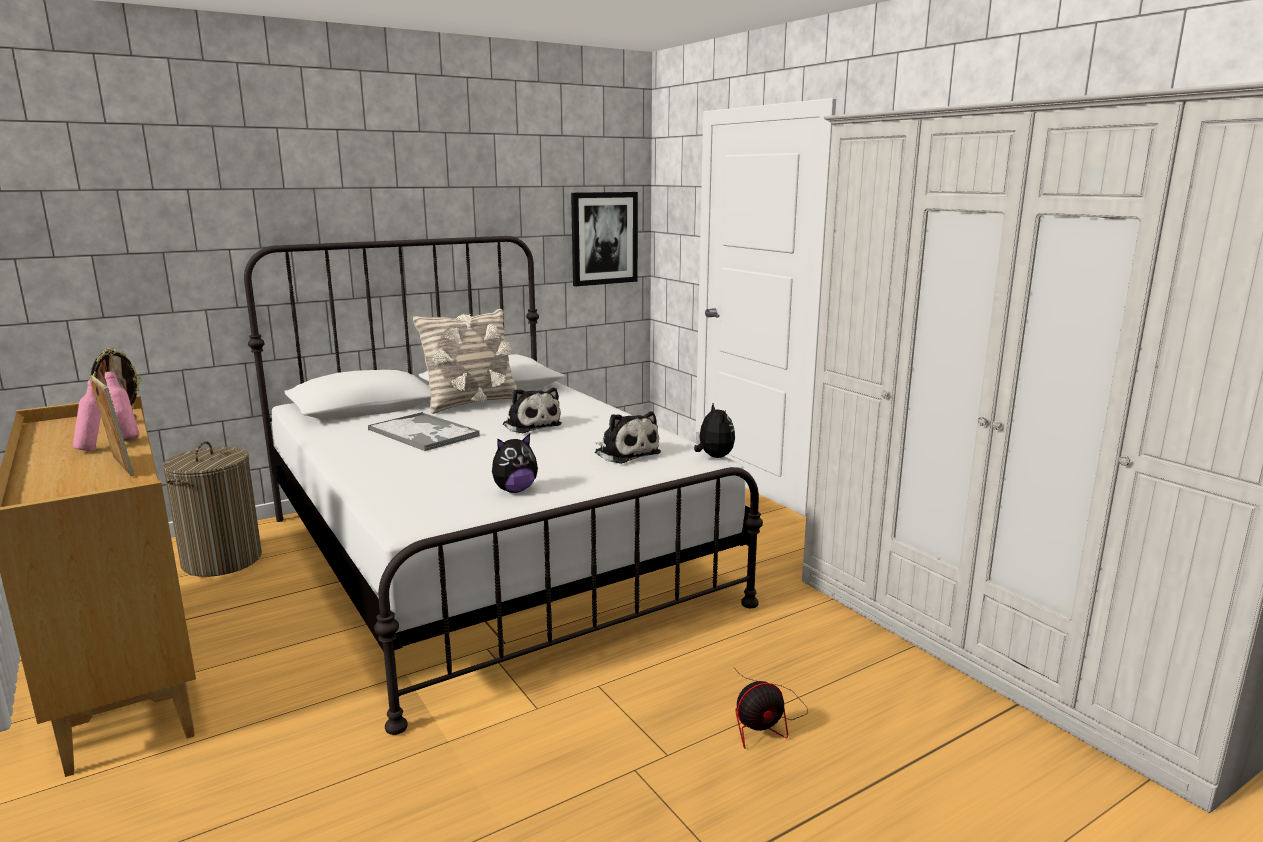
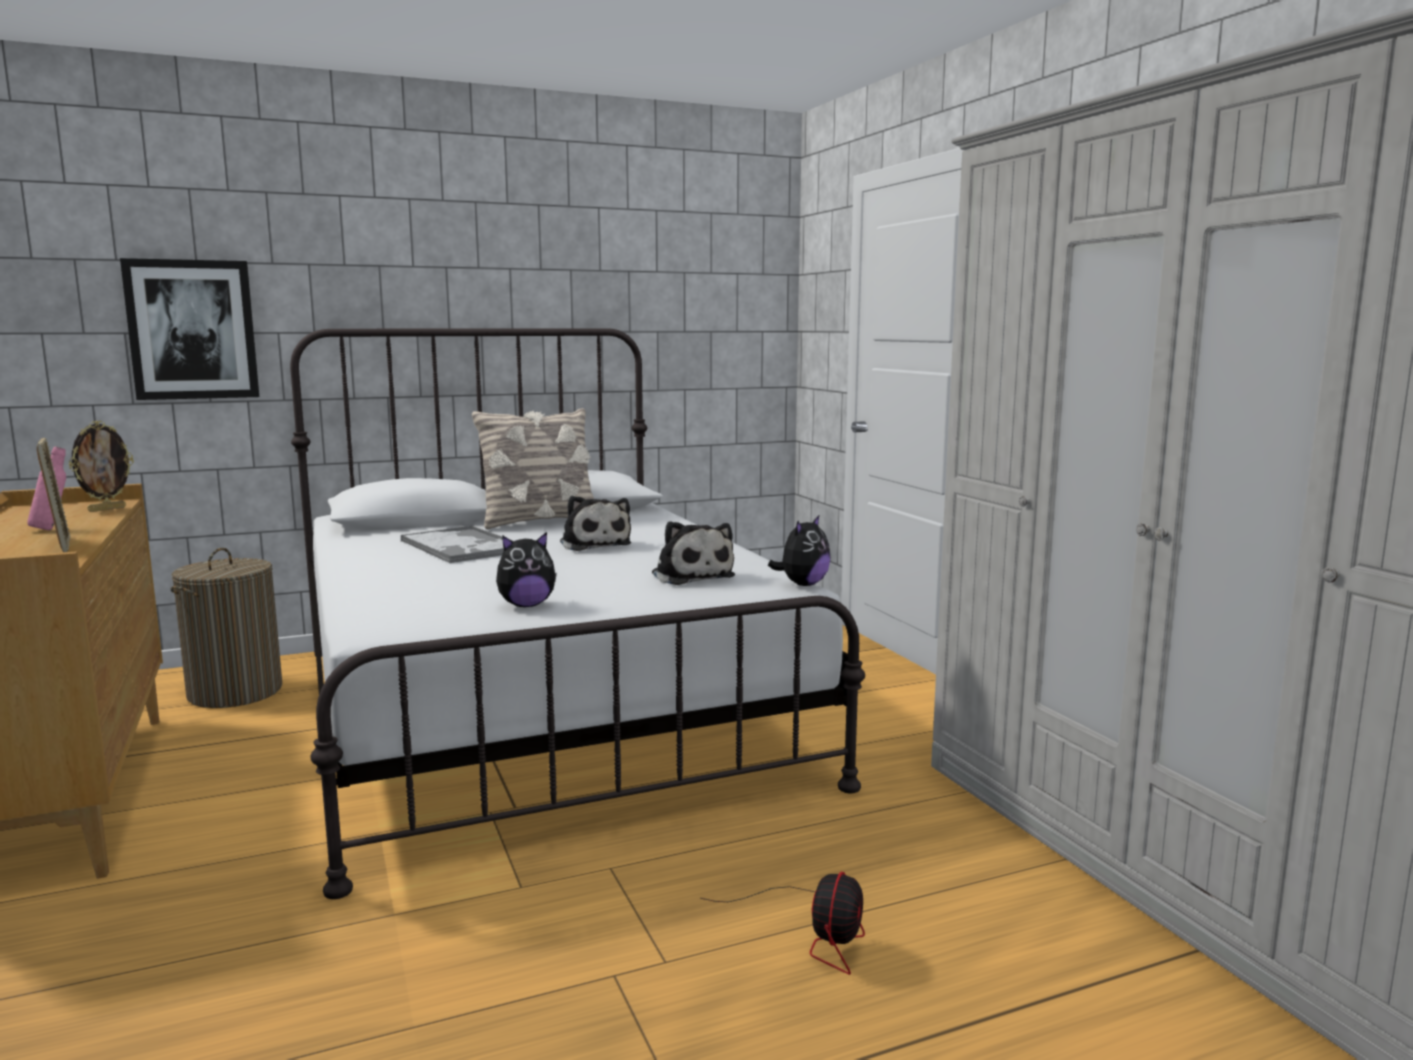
camera: 10 degrees right, 5 degrees down
pink bottle [105,371,139,440] -> none
picture [571,192,638,286] -> picture moved to [120,258,259,400]
plush toy [694,402,735,458] -> plush toy turned 45 degrees clockwise [768,514,830,586]
fan [734,668,808,749] -> fan turned 60 degrees counterclockwise [700,872,865,975]

